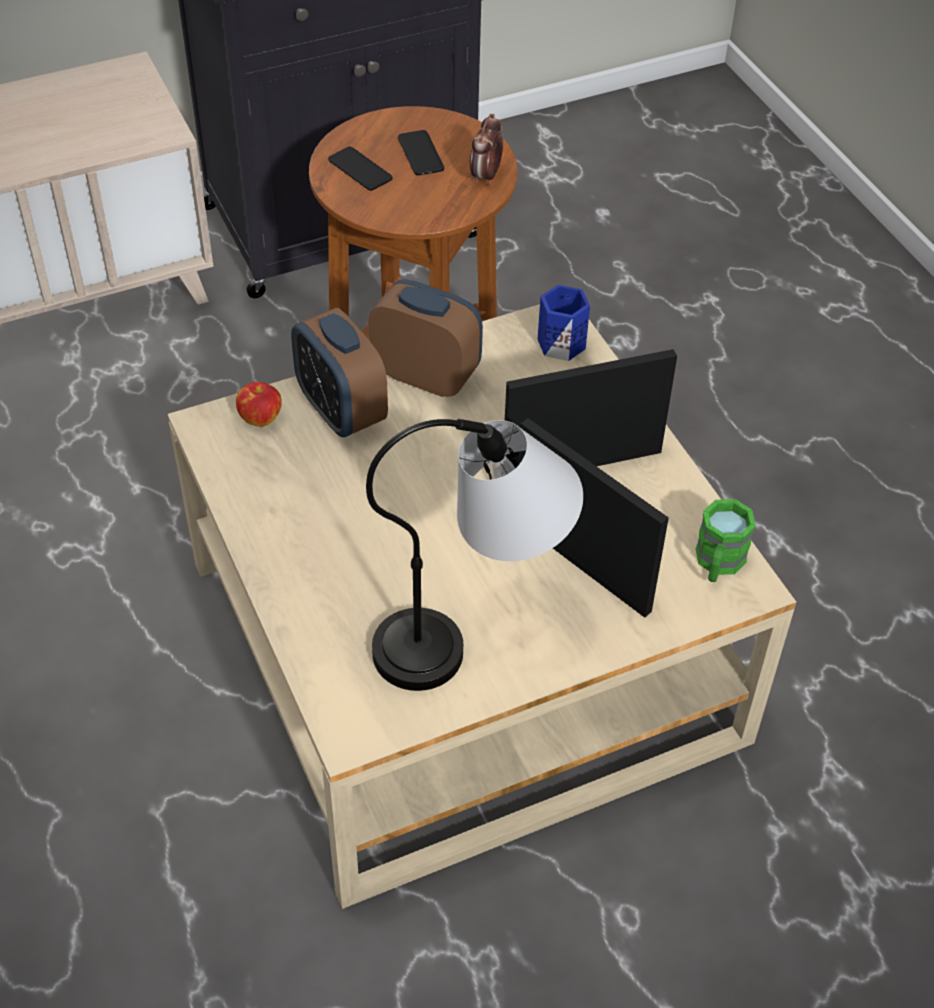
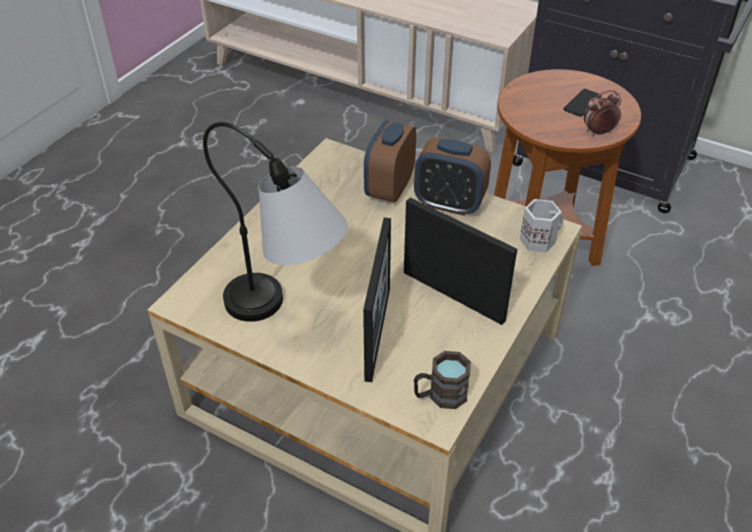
camera: 55 degrees right, 5 degrees down
apple [236,382,282,427] -> none
phone [328,146,392,191] -> none
alarm clock [368,279,483,397] -> alarm clock turned 120 degrees clockwise [414,138,491,216]
blue mug [538,285,590,361] -> white mug [520,199,564,252]
green mug [695,499,756,582] -> brown mug [414,351,471,409]

